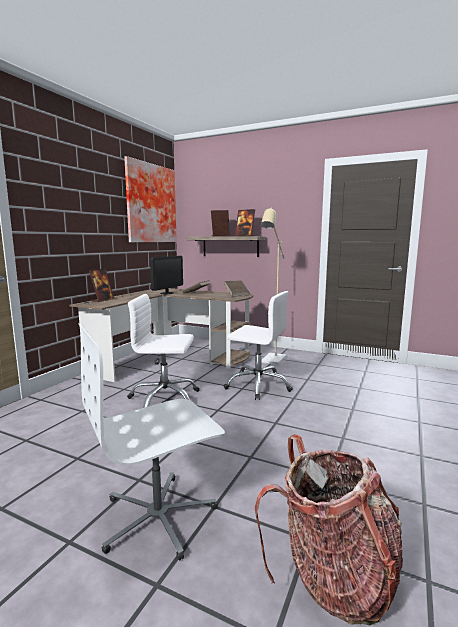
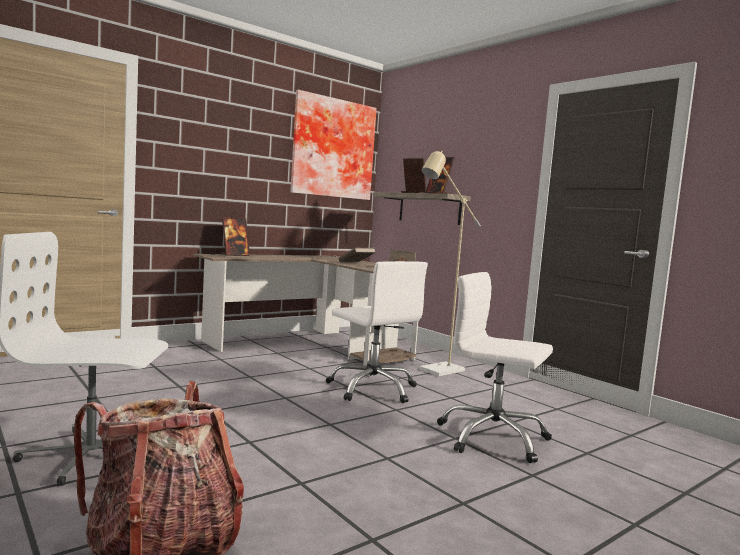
camera: 25 degrees right, 5 degrees down
white office chair [127,294,200,408] -> white office chair moved to [437,272,553,463]
monitor [150,256,183,294] -> none

